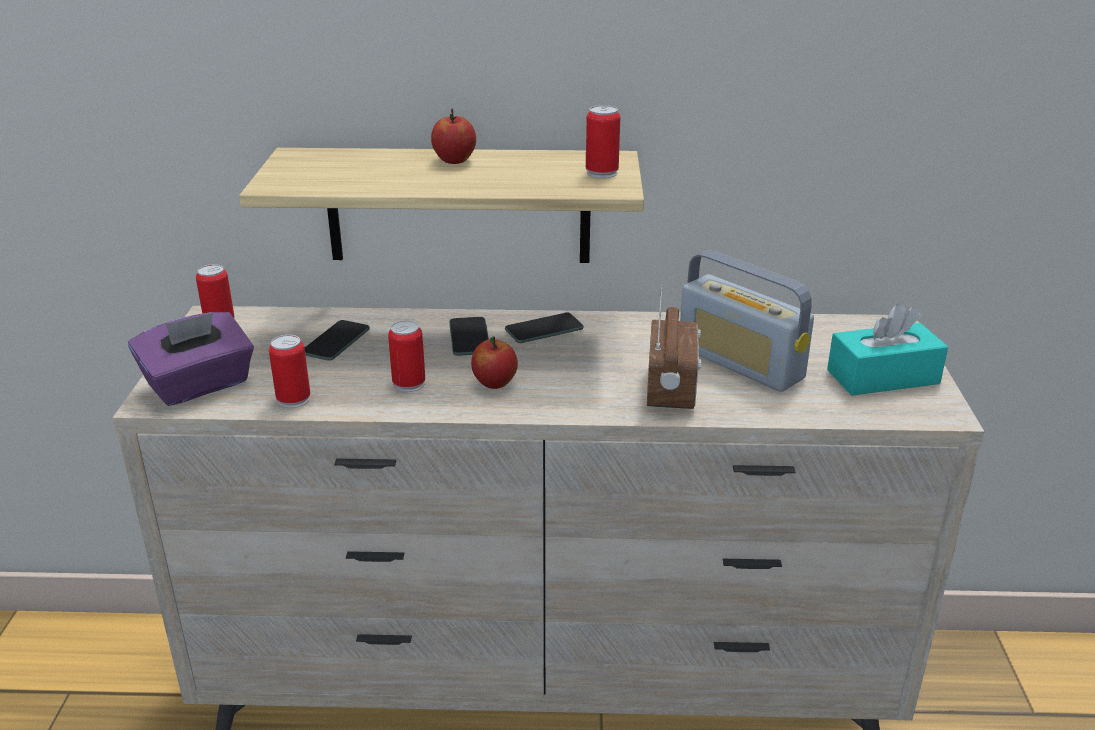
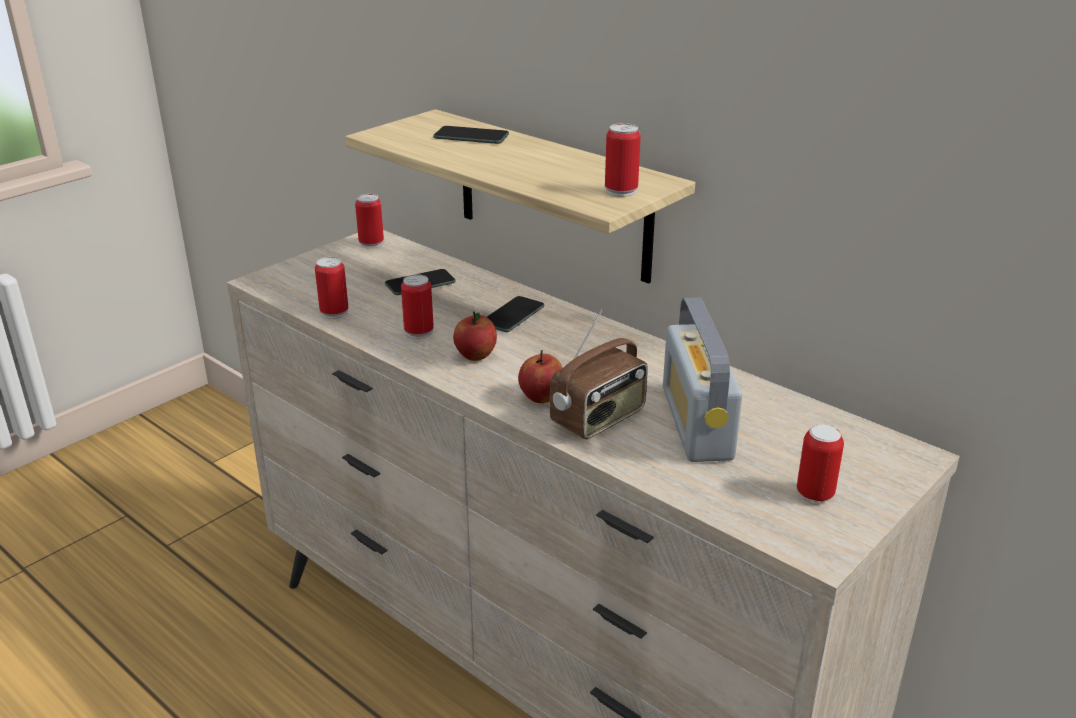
camera: 40 degrees right, 0 degrees up
purple tissue box [128,312,254,406] -> none
apple [431,109,476,164] -> apple moved to [518,350,563,403]
phone [505,313,584,343] -> phone moved to [433,126,509,144]
turquoise tissue box [827,303,948,396] -> can [797,425,844,502]

